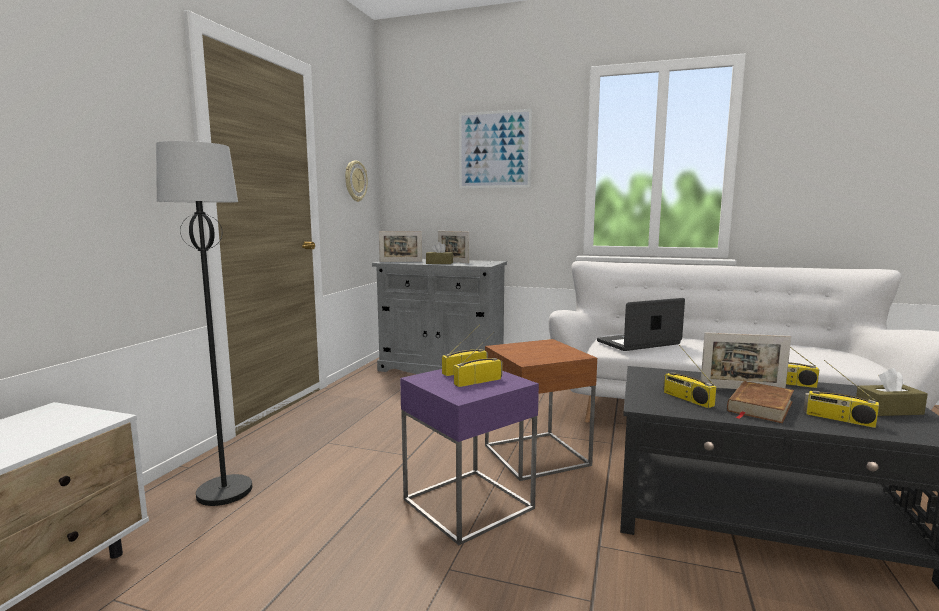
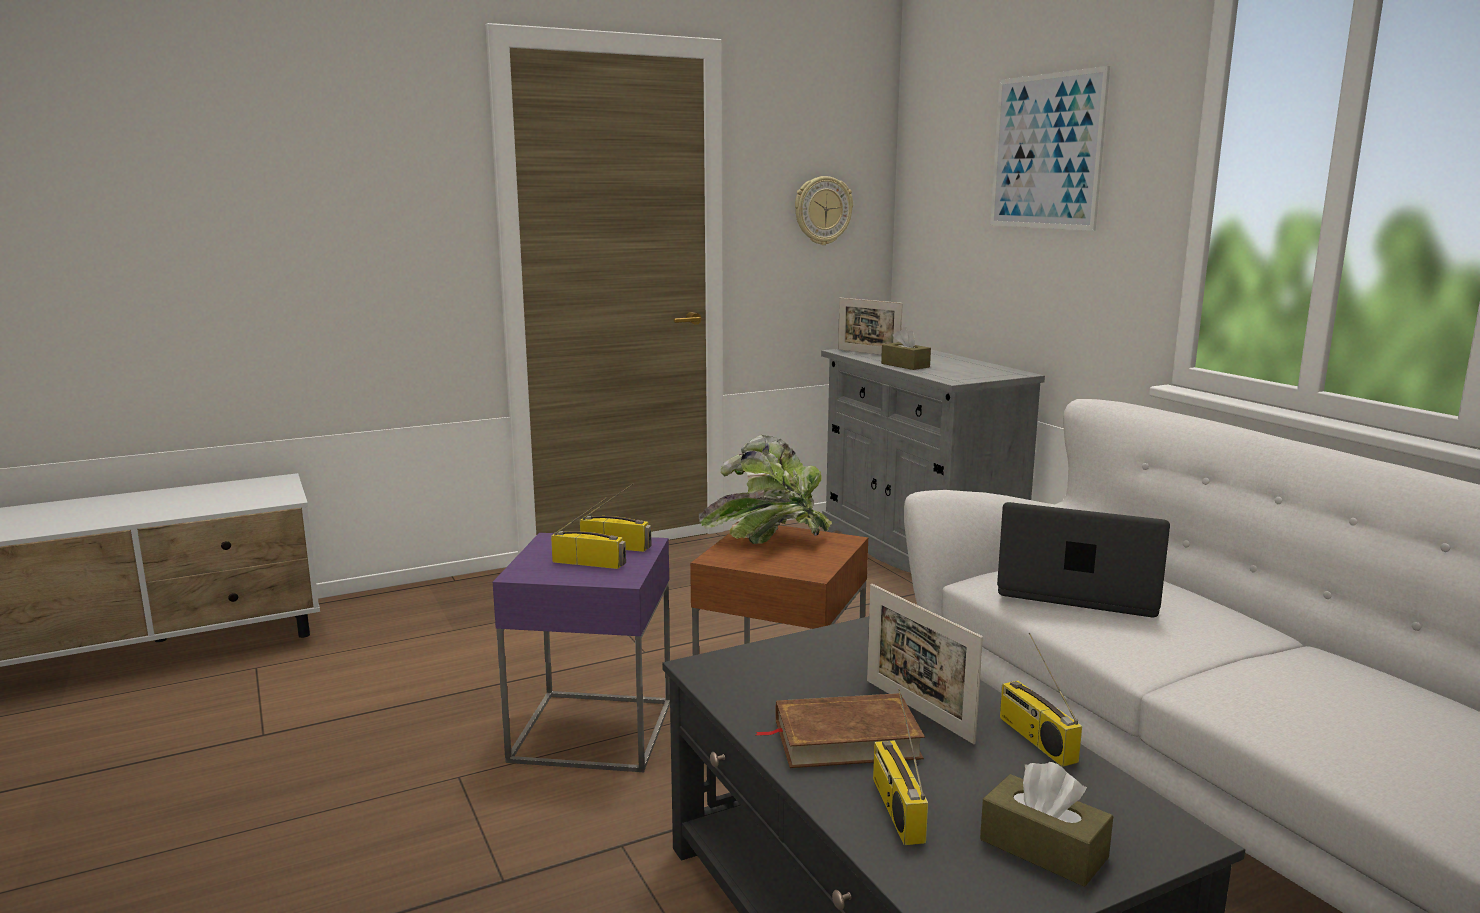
camera: 45 degrees right, 5 degrees up
black floor lamp [156,141,252,506] -> none
picture frame [438,231,469,263] -> none
radio [663,345,716,408] -> none
none -> potted plant [699,435,832,544]

